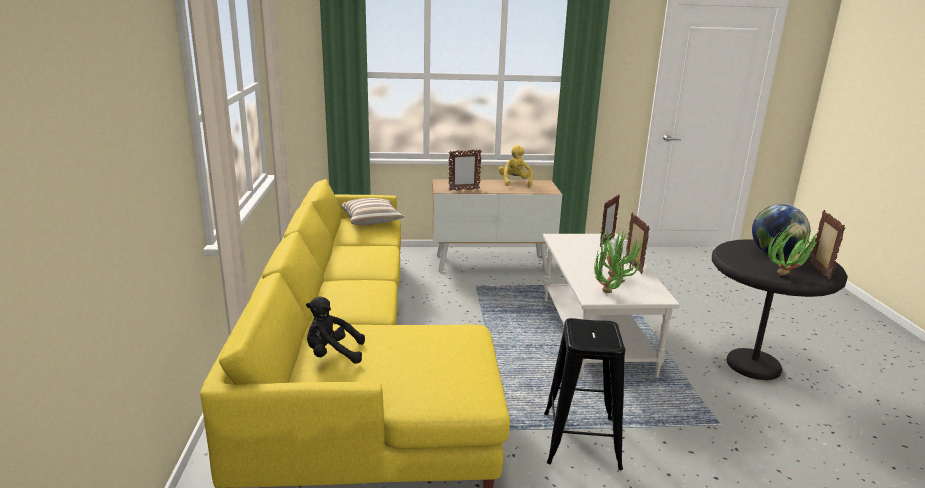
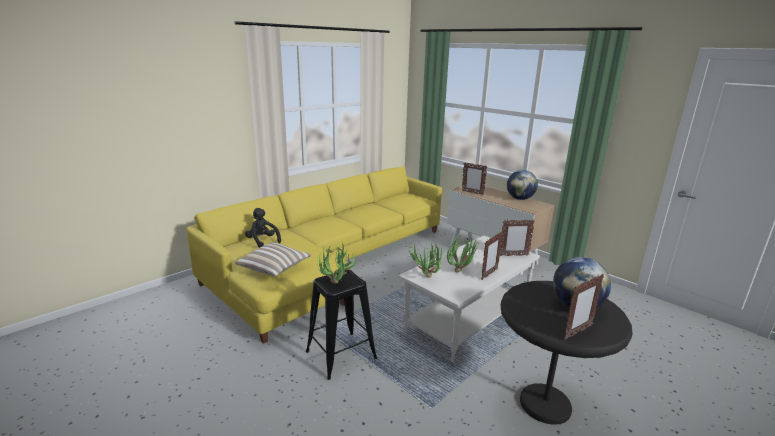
camera: 50 degrees right, 0 degrees up
pillow [341,198,404,225] -> pillow moved to [235,242,311,277]
yellow plush toy [499,145,533,188] -> globe [507,170,538,200]
potted plant [768,222,820,276] -> potted plant moved to [317,243,358,284]

